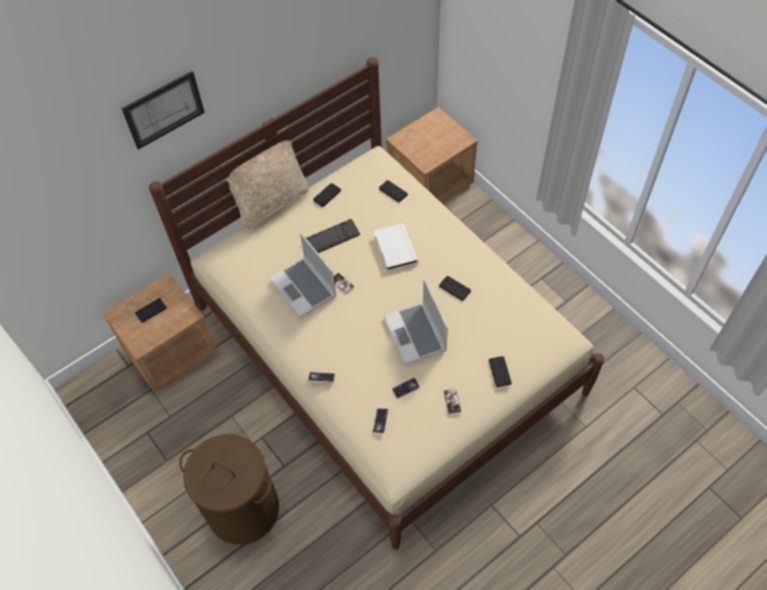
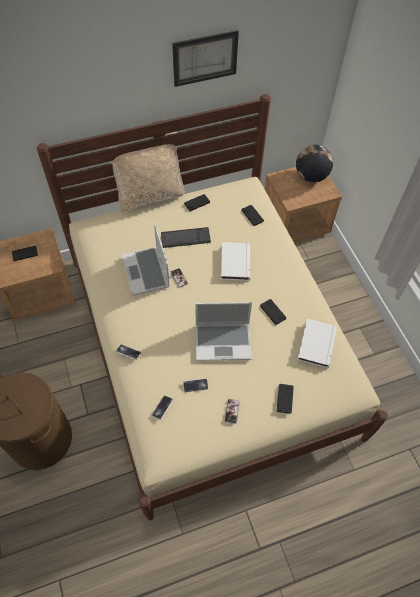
camera: 15 degrees right, 0 degrees up
picture [121,71,205,150] -> picture moved to [172,30,239,87]
laptop [383,279,448,365] -> laptop turned 90 degrees counterclockwise [195,302,252,361]
none -> globe [296,144,333,182]
none -> white book [297,319,337,368]

